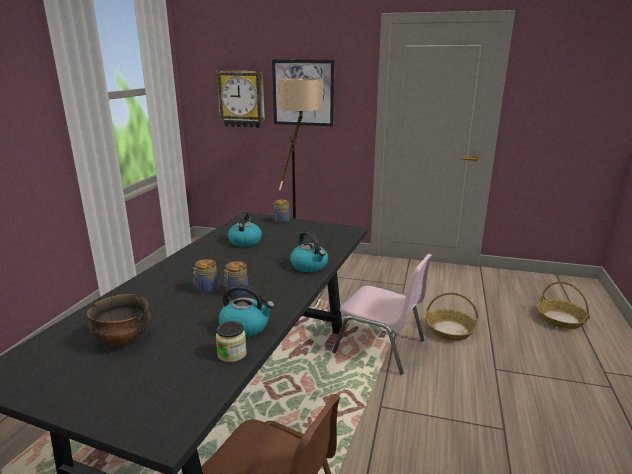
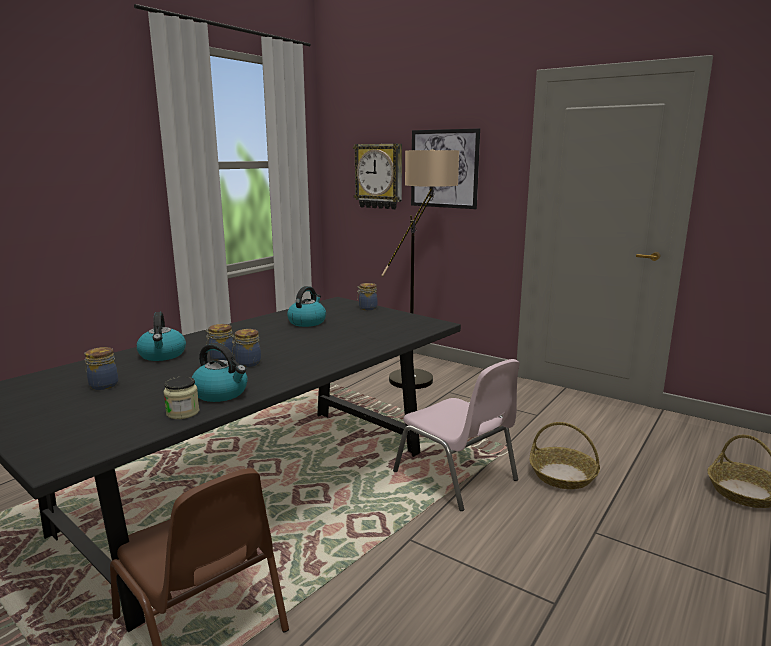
camera: 20 degrees right, 5 degrees down
bowl [87,294,150,347] -> jar [84,347,118,390]
kettle [290,231,328,272] -> kettle moved to [137,312,186,361]

